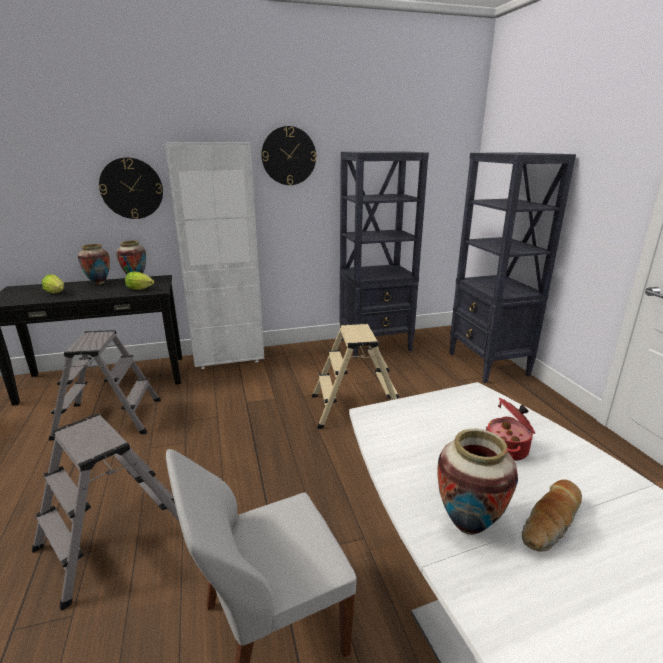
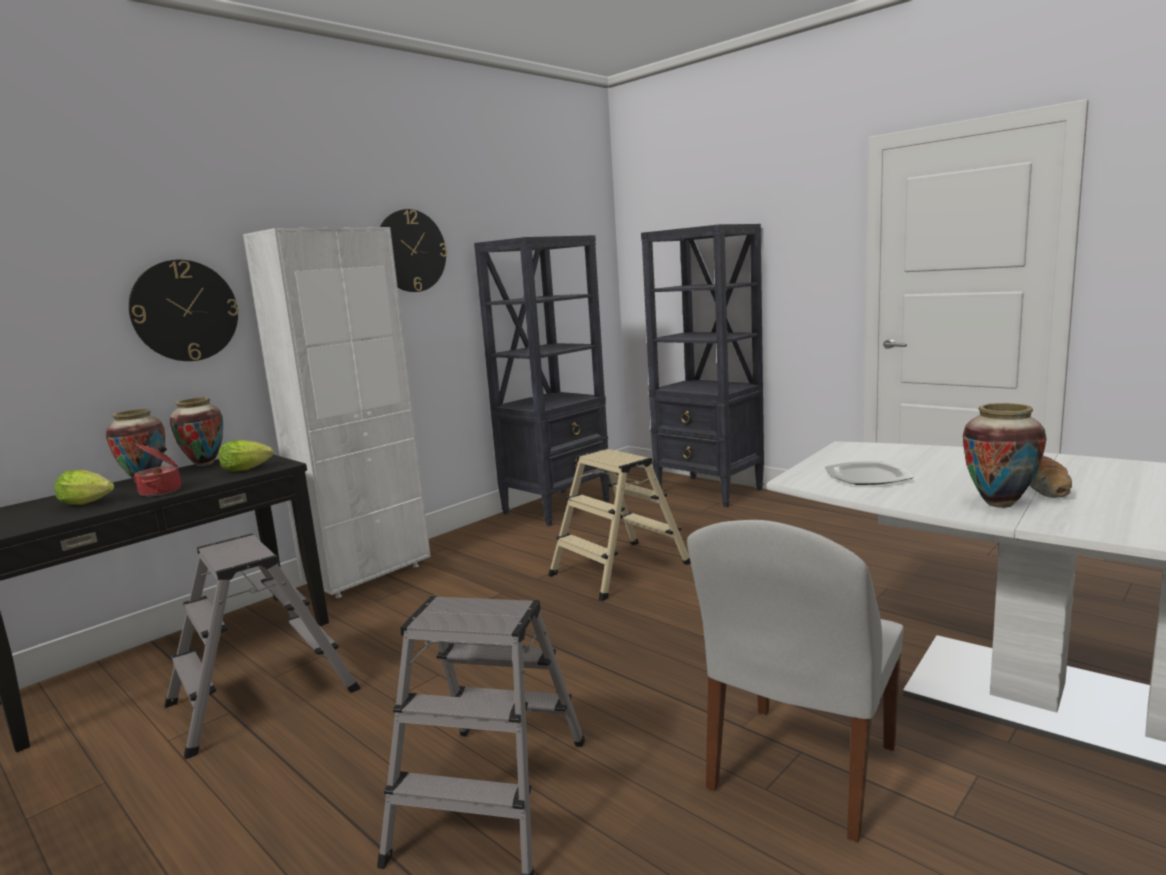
camera: 30 degrees left, 10 degrees down
cooking pot [486,397,535,461] -> cooking pot moved to [133,444,181,497]
none -> plate [825,461,914,485]

